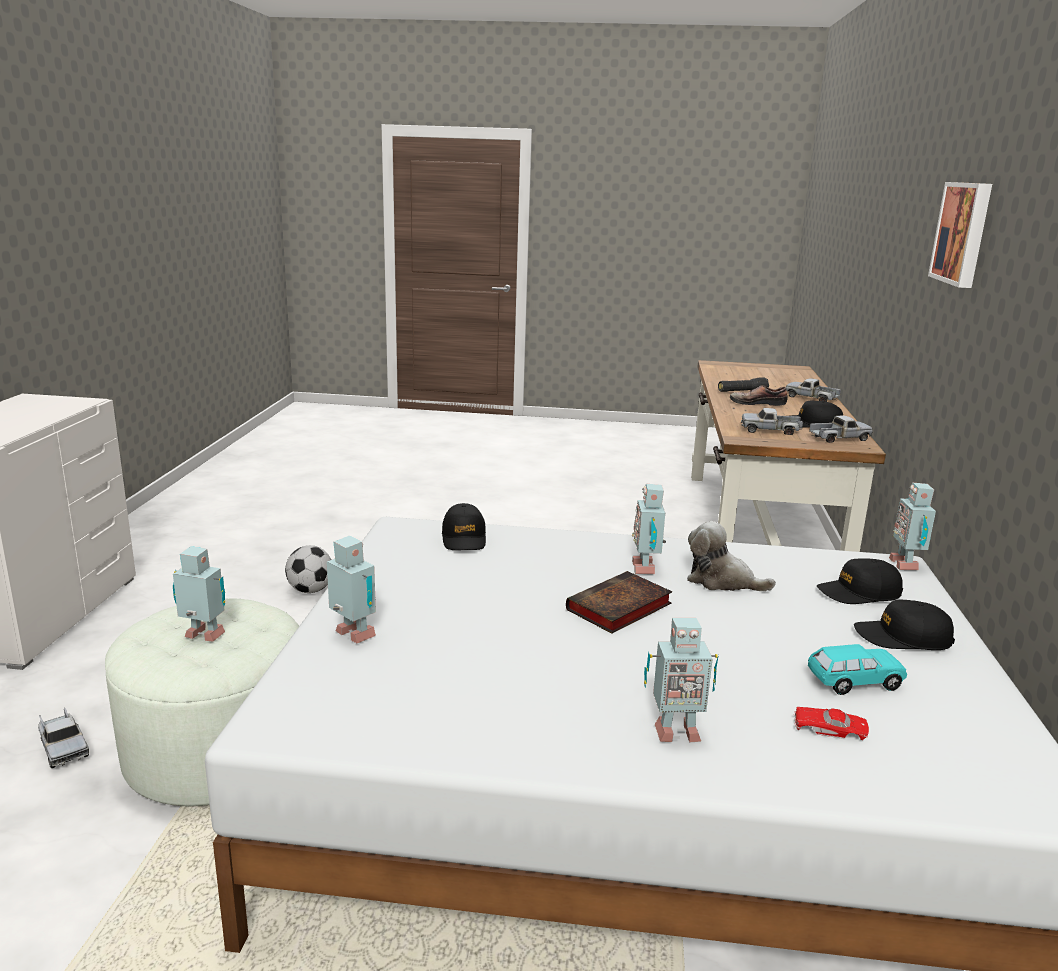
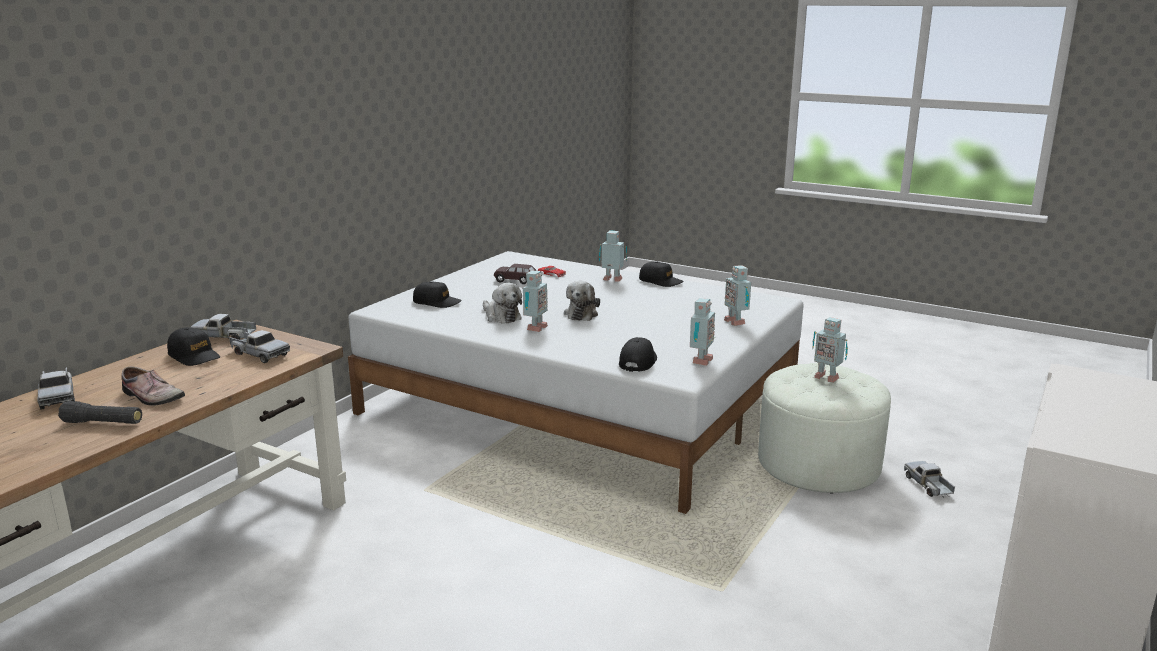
camera: 155 degrees left, 0 degrees up
football [285,545,331,593] -> none
book [566,571,672,634] -> plush toy [564,281,600,321]
turquoise toy car [808,644,907,695] -> brown toy car [494,264,536,284]
black cap [854,600,955,650] -> black cap moved to [639,261,684,287]
toy robot [889,482,936,570] -> toy robot moved to [690,298,715,366]
picture [928,182,992,288] -> none

